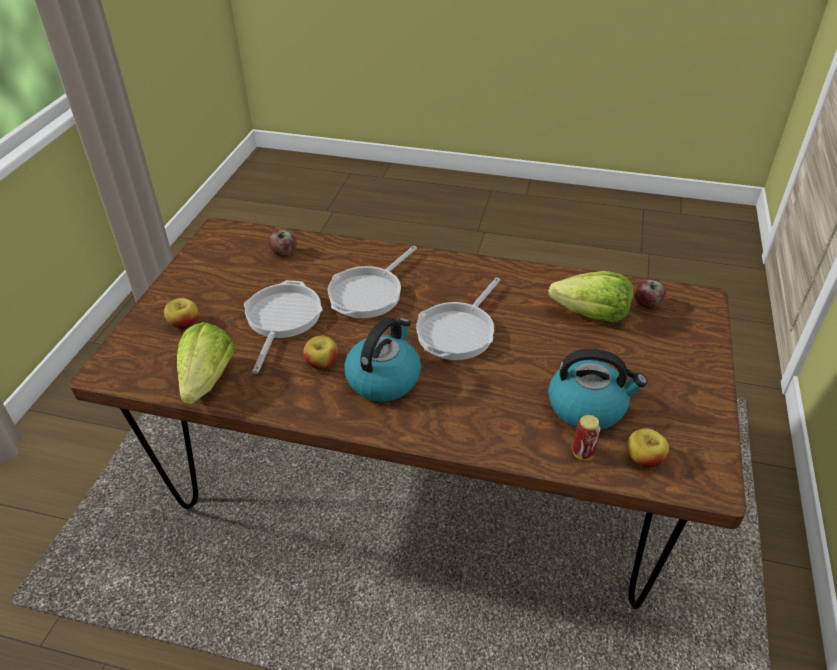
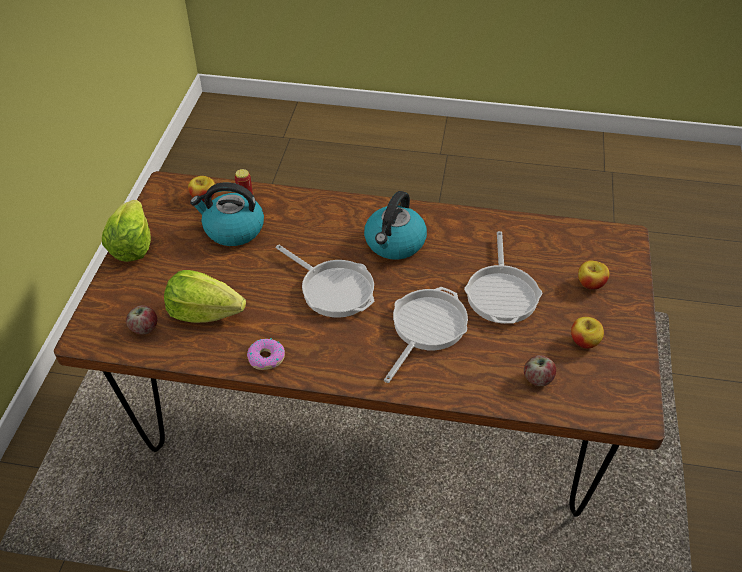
camera: 175 degrees right, 5 degrees up
lettuce [177,322,235,404] -> lettuce moved to [102,200,151,262]
apple [303,336,338,369] -> apple moved to [571,317,604,349]
frying pan [416,277,500,360] -> frying pan turned 105 degrees clockwise [276,245,374,318]
none -> donut [247,338,285,370]

